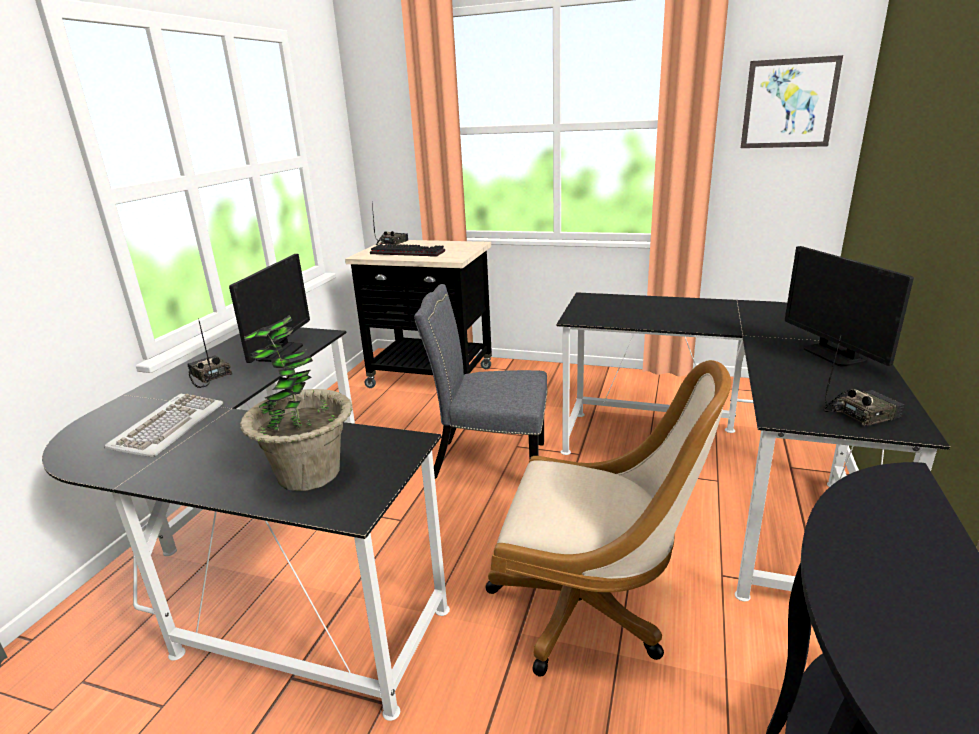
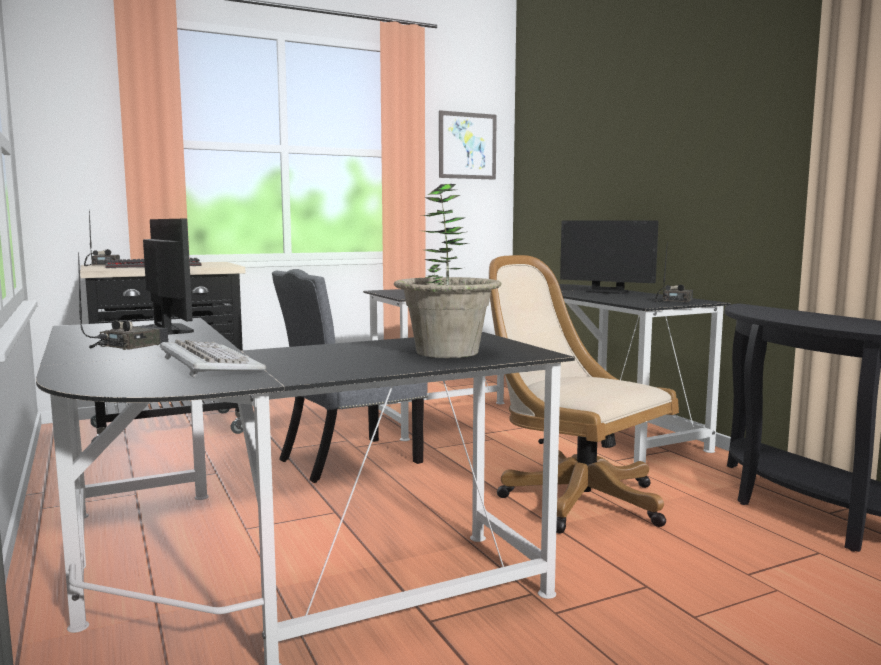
camera: 45 degrees left, 15 degrees down
radio [188,318,232,388] -> radio turned 120 degrees clockwise [78,253,168,350]
office chair [486,360,731,677] -> office chair turned 105 degrees counterclockwise [489,255,679,533]

